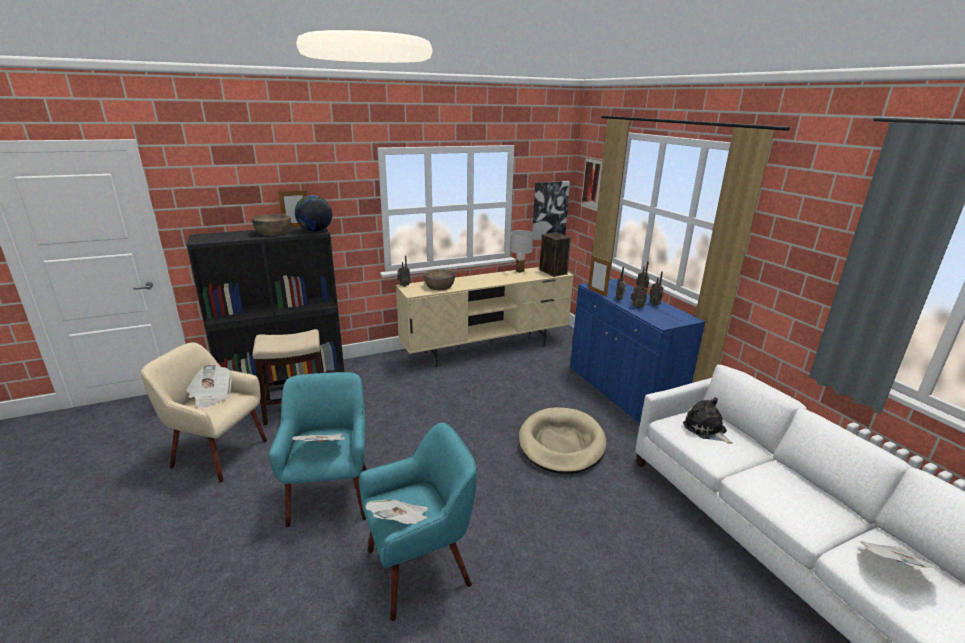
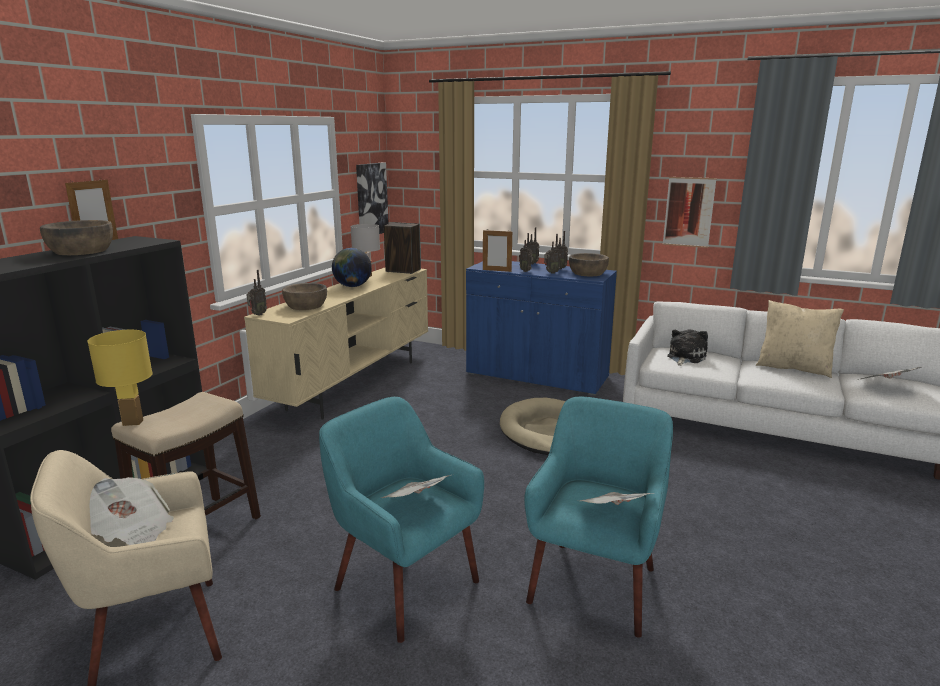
camera: 40 degrees left, 5 degrees down
globe [295,195,332,232] -> globe moved to [332,248,372,287]
picture [581,157,603,212] -> picture moved to [663,177,717,248]
plush toy [683,397,732,444] -> plush toy turned 105 degrees clockwise [667,329,708,366]
none -> yellow table lamp [87,330,153,426]
none -> brown bowl [569,253,609,276]
none -> beige pillow [756,300,844,378]

